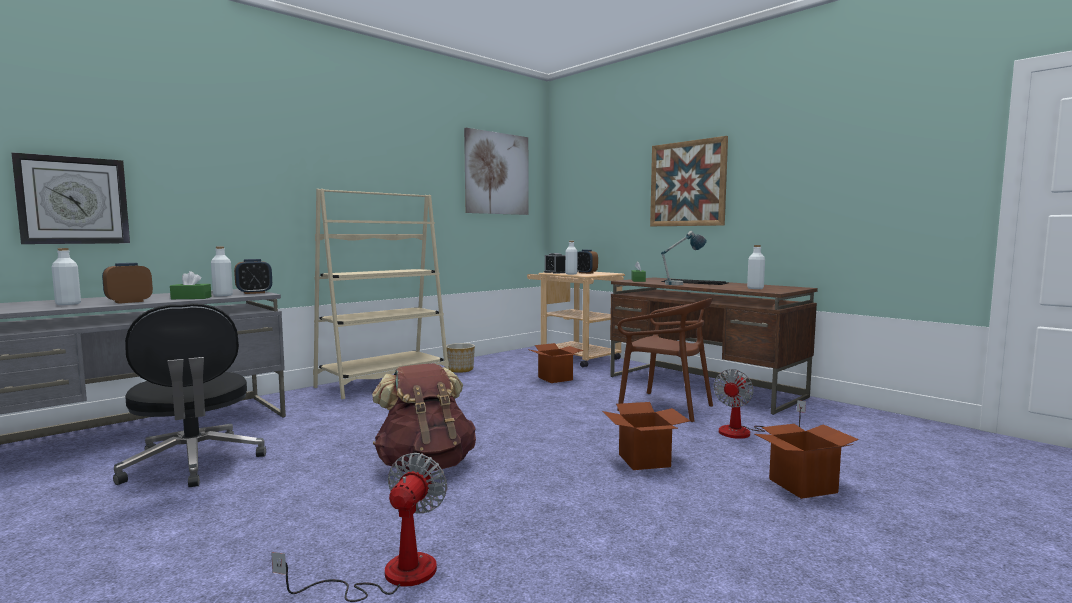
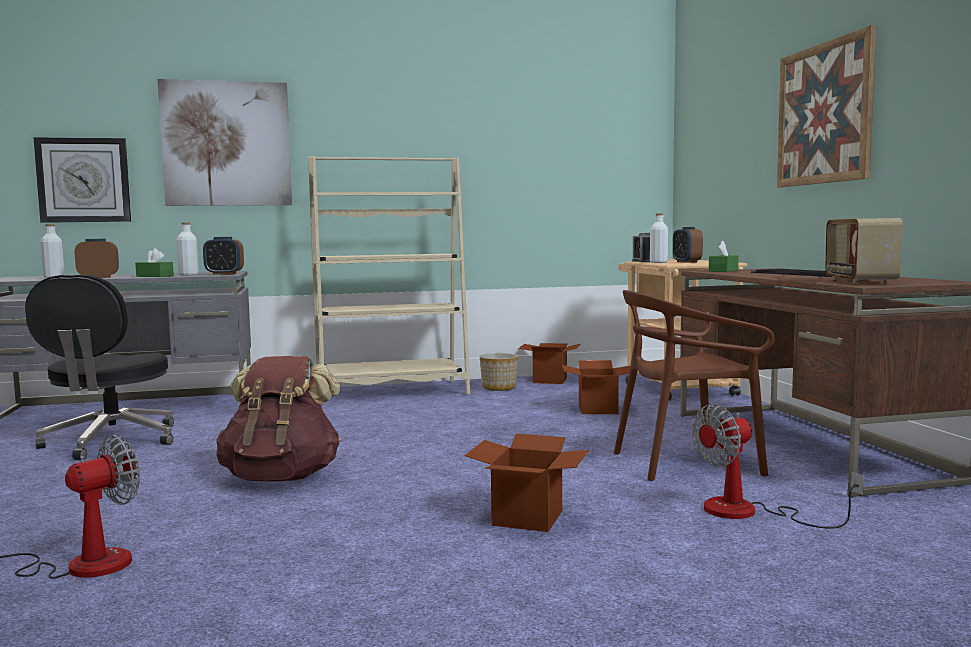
camera: 30 degrees right, 0 degrees up
picture [464,128,528,215] -> picture moved to [157,79,292,206]
brown chair [617,298,713,422] -> brown chair turned 105 degrees clockwise [614,290,775,481]
table lamp [661,231,707,285] -> none
white bottle [747,245,765,289] -> radio [825,218,903,284]
cardboard box [755,424,859,499] -> cardboard box moved to [518,343,580,384]

